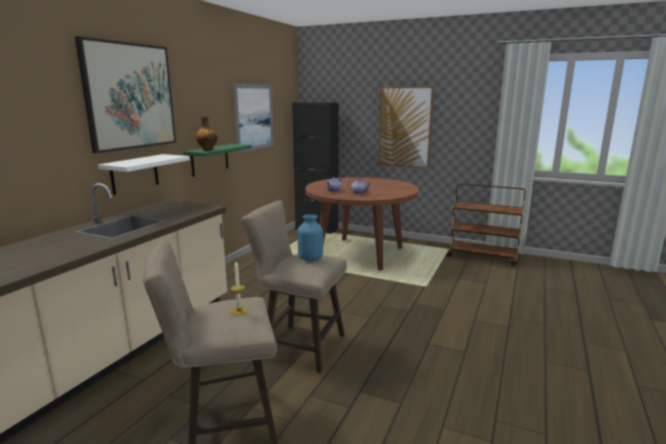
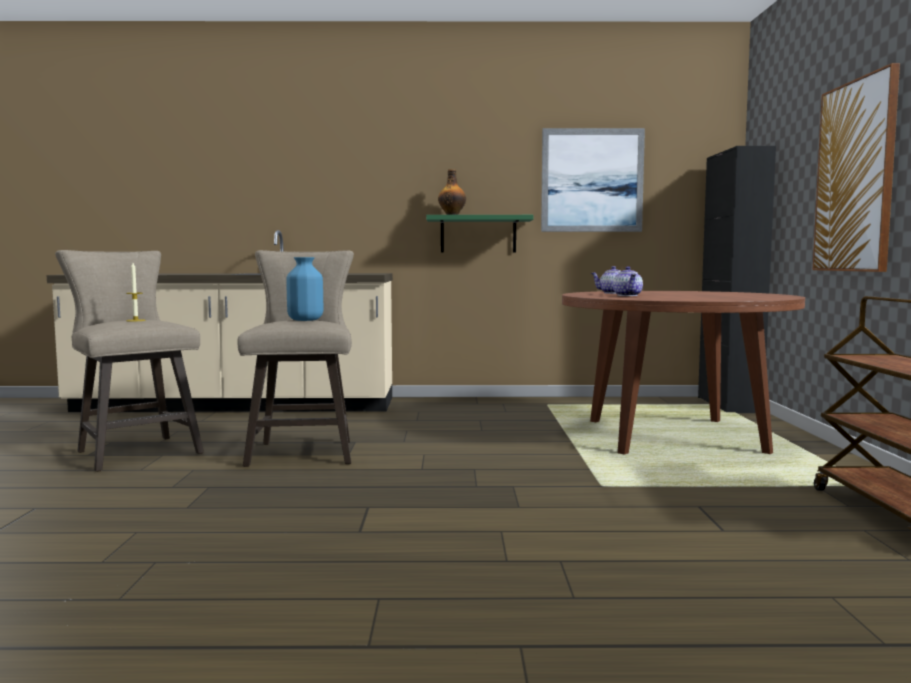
camera: 65 degrees right, 10 degrees down
picture [75,36,176,153] -> none
white shelf [98,154,190,195] -> none

